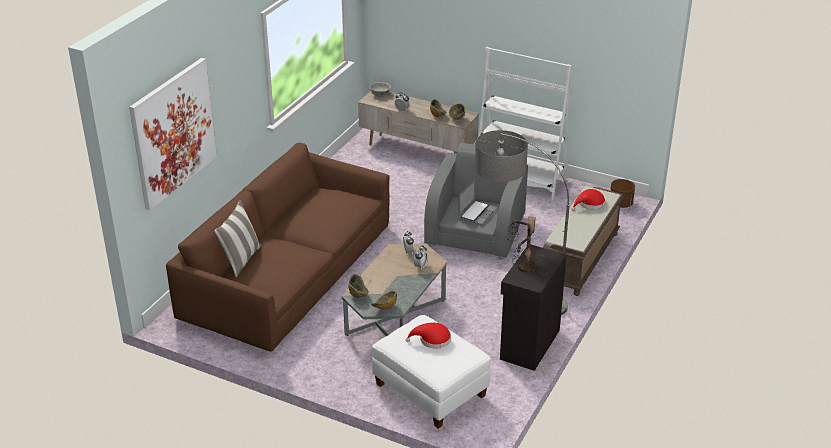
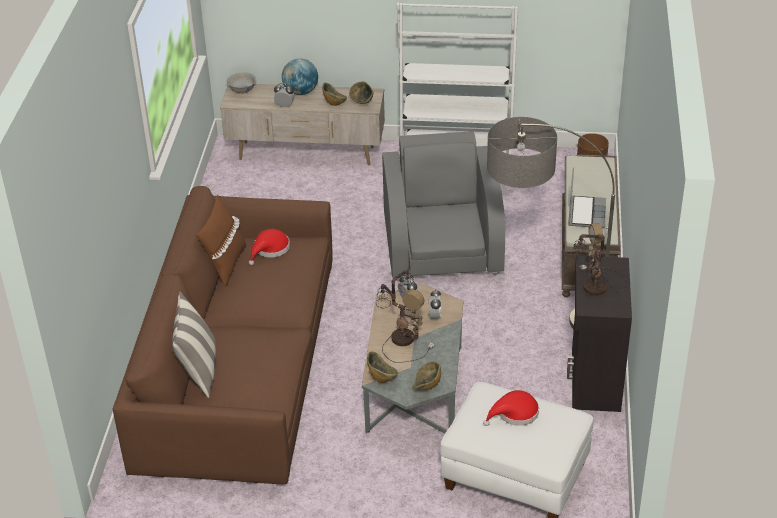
camera: 20 degrees left, 5 degrees up
picture [129,58,217,210] -> none
laptop [458,178,498,225] -> laptop moved to [568,168,606,228]
red hat [572,189,606,211] -> red hat moved to [249,229,290,265]
none -> brown pillow [197,195,246,287]
none -> globe [282,58,318,95]
none -> table lamp [376,269,434,363]

